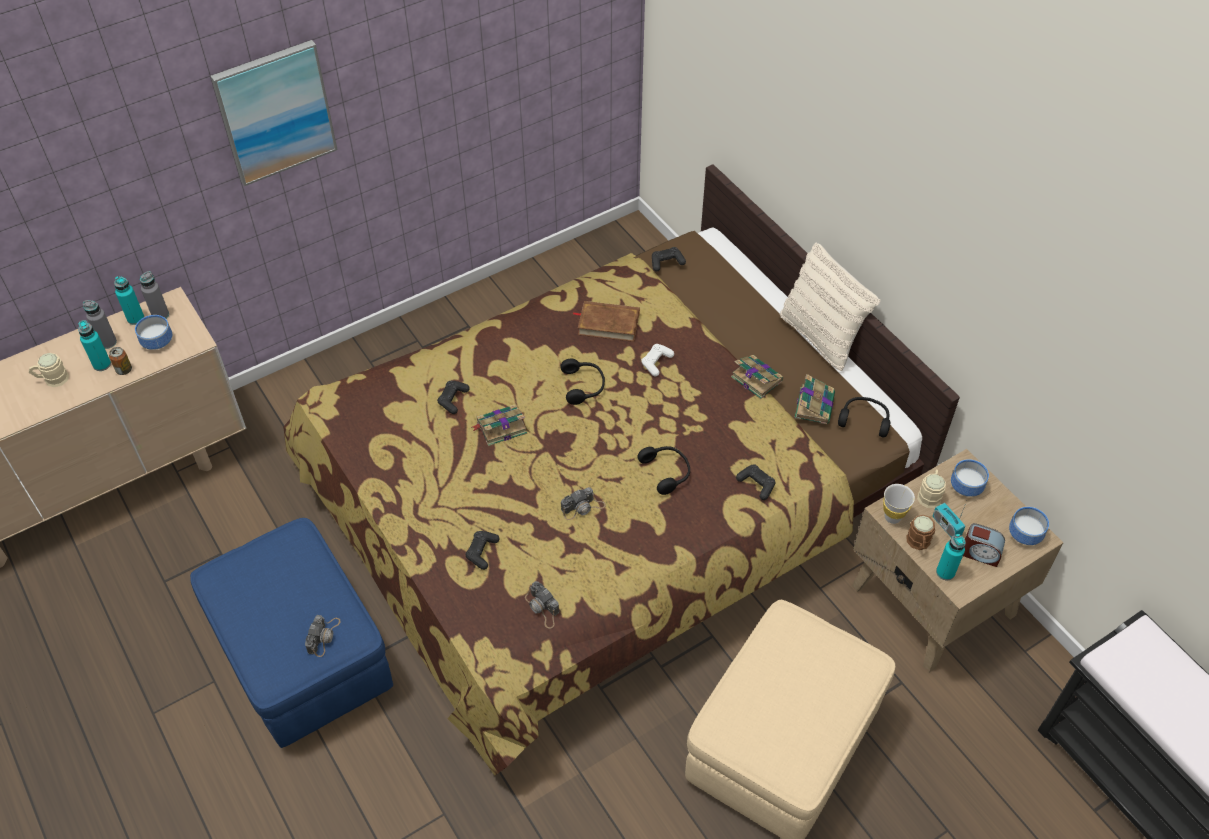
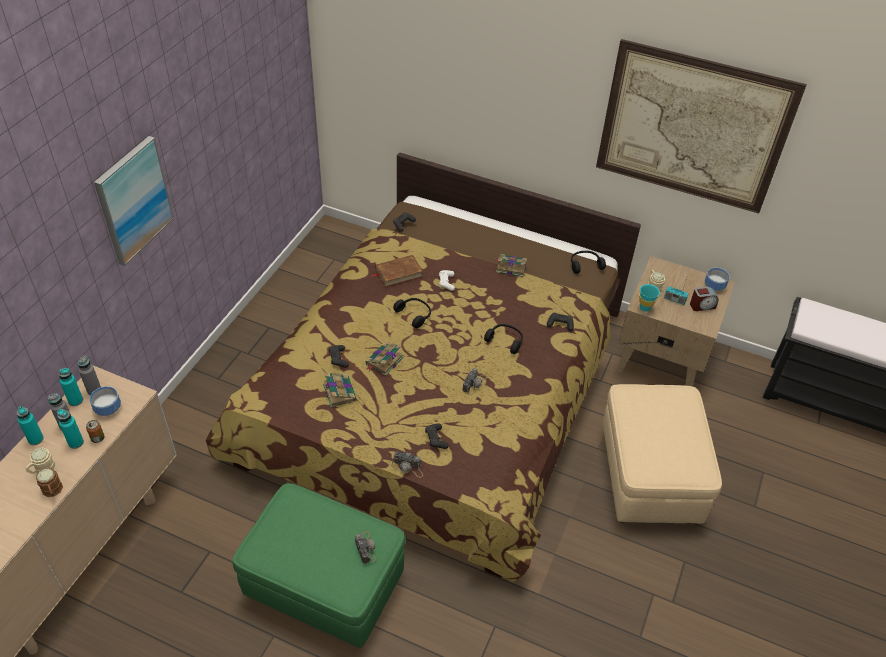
camera: 35 degrees left, 5 degrees down
blue ottoman [190,518,393,748] -> green ottoman [232,483,406,648]
camera [525,581,559,629] -> camera moved to [392,451,423,478]
beige pillow [780,243,881,371] -> none
book [794,374,835,424] -> book moved to [323,373,356,408]
white cup [883,484,915,524] -> turquoise cup [639,284,660,312]
brown mug [906,515,935,550] -> brown mug moved to [36,468,63,497]
turquoise bottle [936,534,966,580] -> turquoise bottle moved to [16,406,44,445]
bowl [951,459,989,497] -> none
none -> picture [596,39,807,213]

